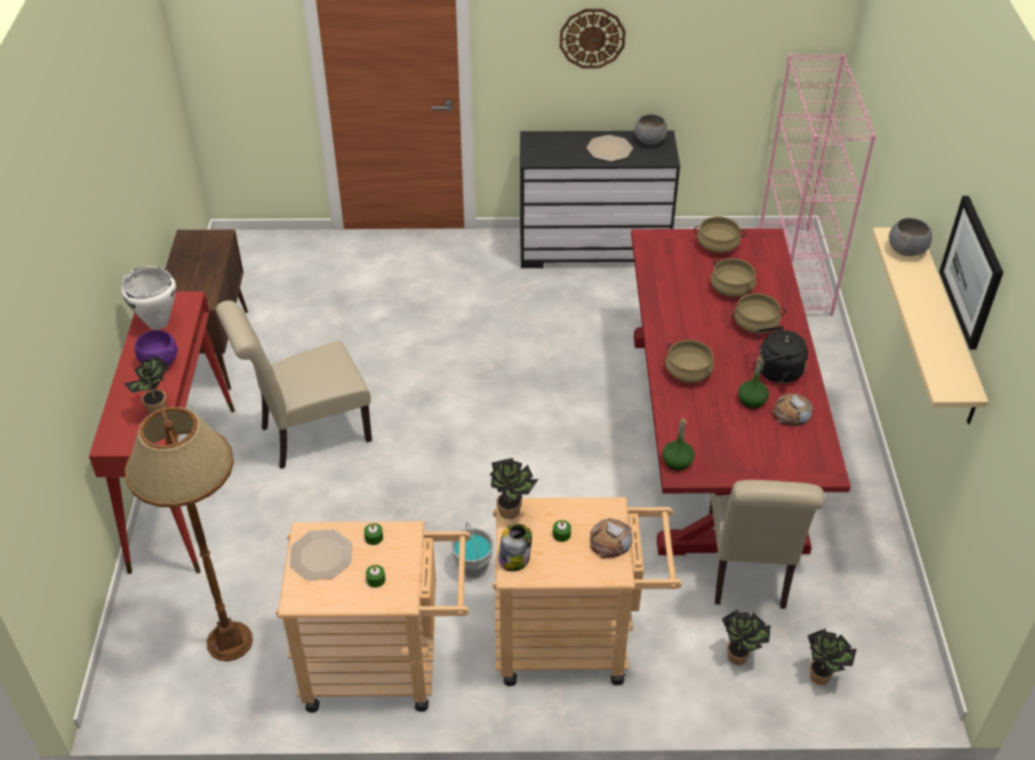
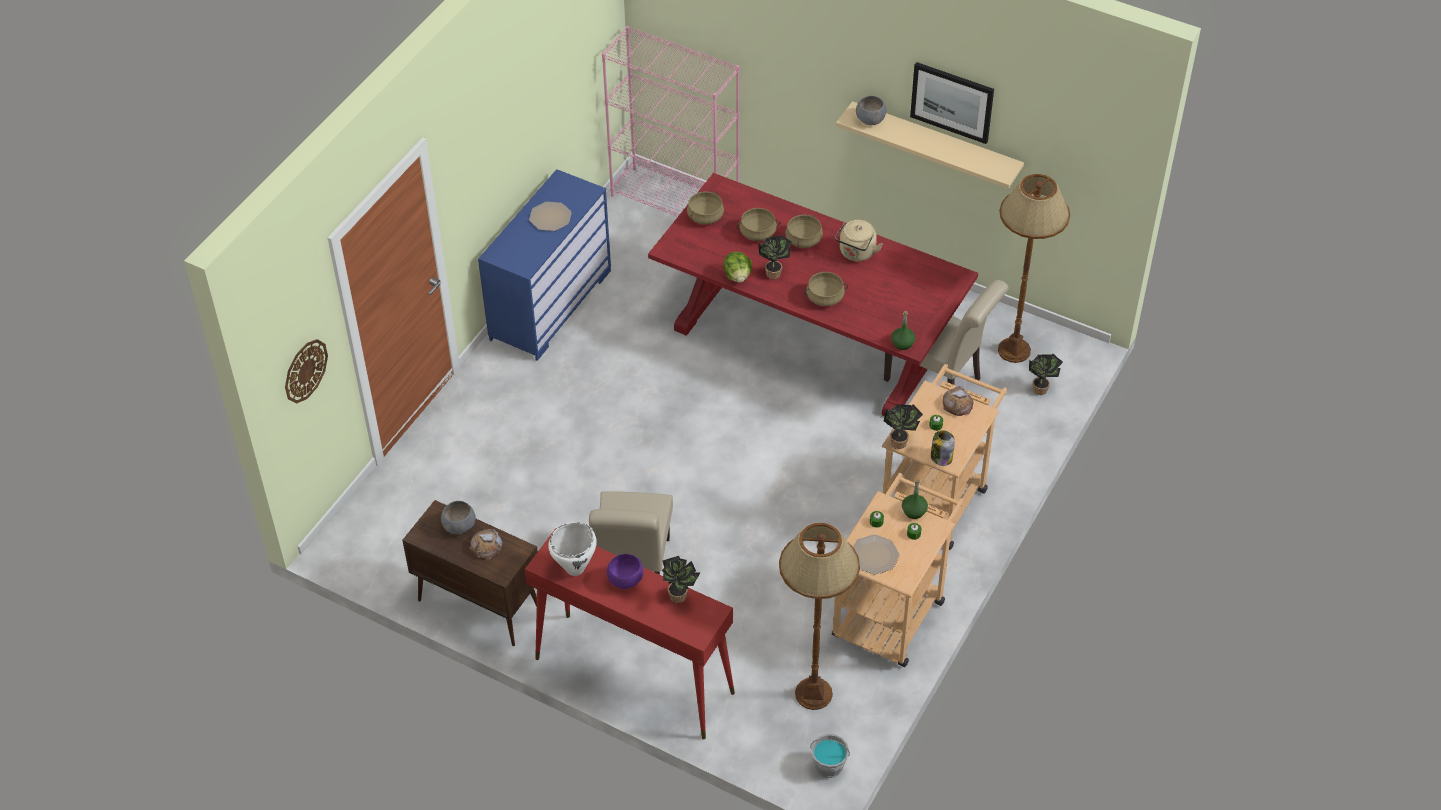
camera: 60 degrees left, 5 degrees up
grey bucket [451,522,494,579] -> grey bucket moved to [811,734,850,778]
black dresser [520,131,680,268] -> blue dresser [478,169,611,361]
wall clock [560,9,626,68] -> wall clock moved to [285,339,328,404]
grey bowl [634,114,667,144] -> grey bowl moved to [441,501,476,534]
potted plant [722,609,771,665] -> potted plant moved to [758,235,792,279]
green bottle [738,357,769,409] -> green bottle moved to [902,479,928,519]
black kettle [756,326,808,384] -> beige kettle [835,220,882,261]
bread [772,393,813,426] -> bread moved to [469,529,503,560]
none -> lettuce [723,251,752,283]
none -> brown floor lamp [998,174,1070,363]

